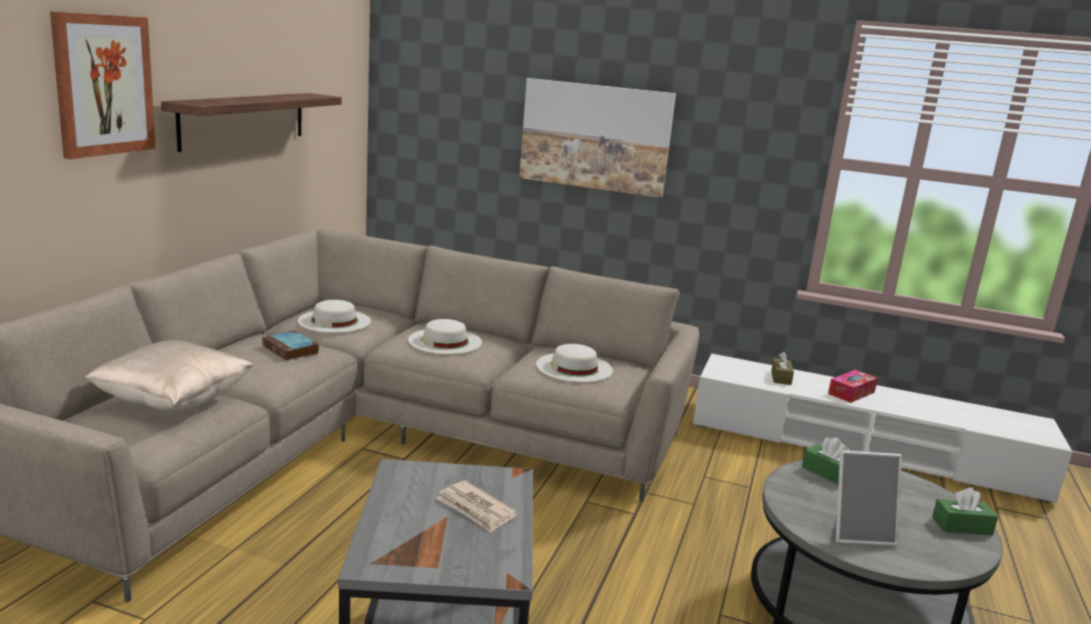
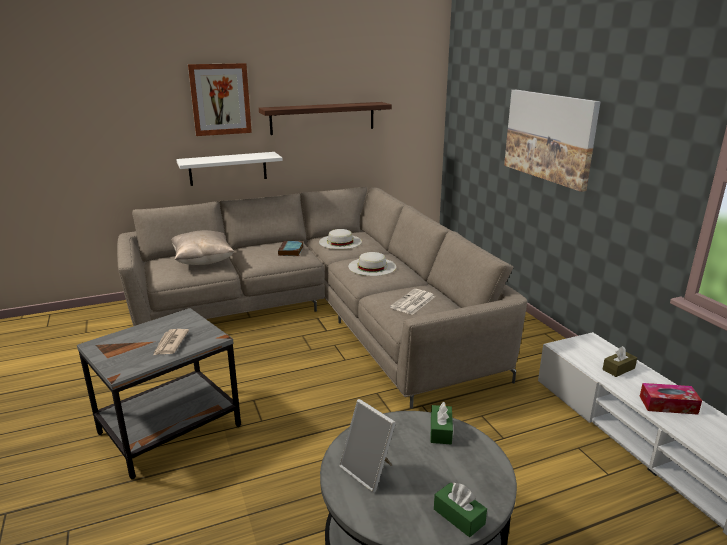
camera: 50 degrees right, 5 degrees up
white hat [536,344,613,382] -> newspaper [390,289,435,315]
none -> white shelf [176,152,283,186]

